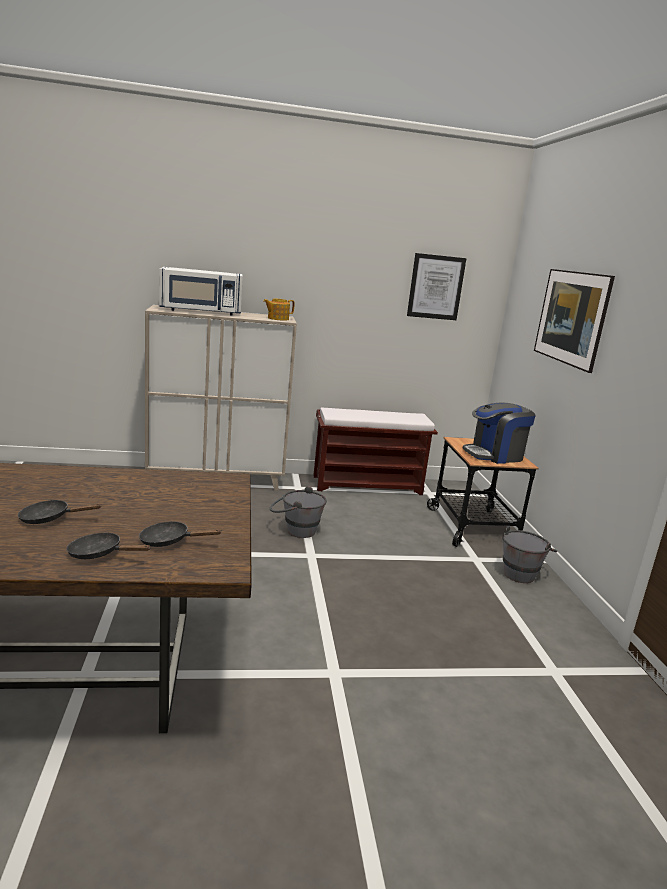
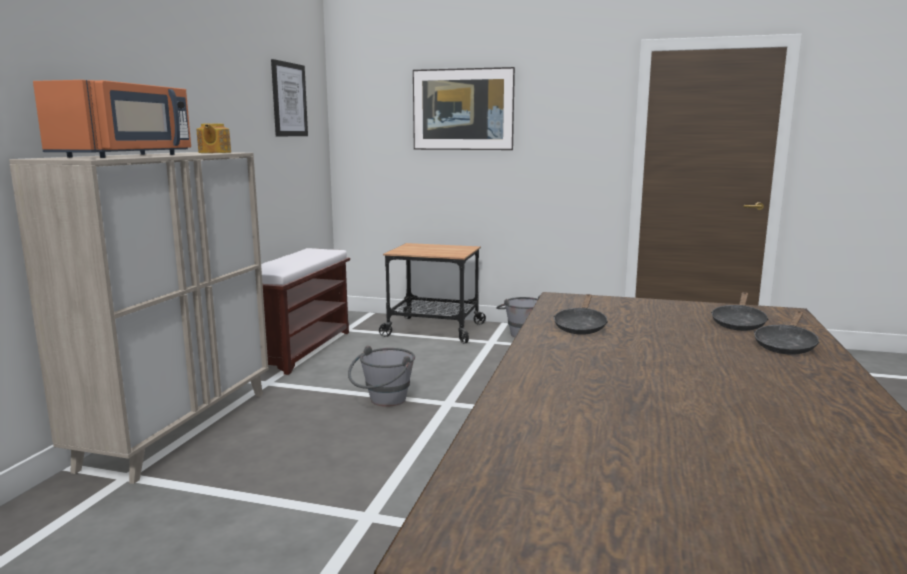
camera: 65 degrees left, 5 degrees down
black frying pan [18,500,101,524] -> black frying pan moved to [554,294,608,335]
white microwave [159,267,243,316] -> orange microwave [33,80,191,158]
coffee machine [463,403,536,464] -> none

